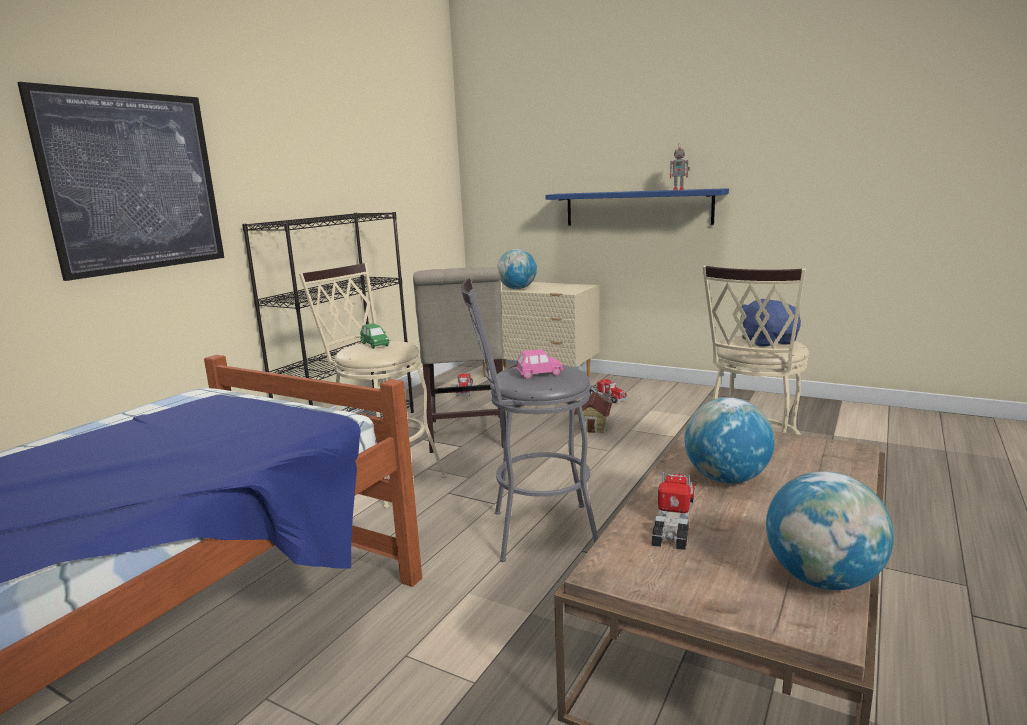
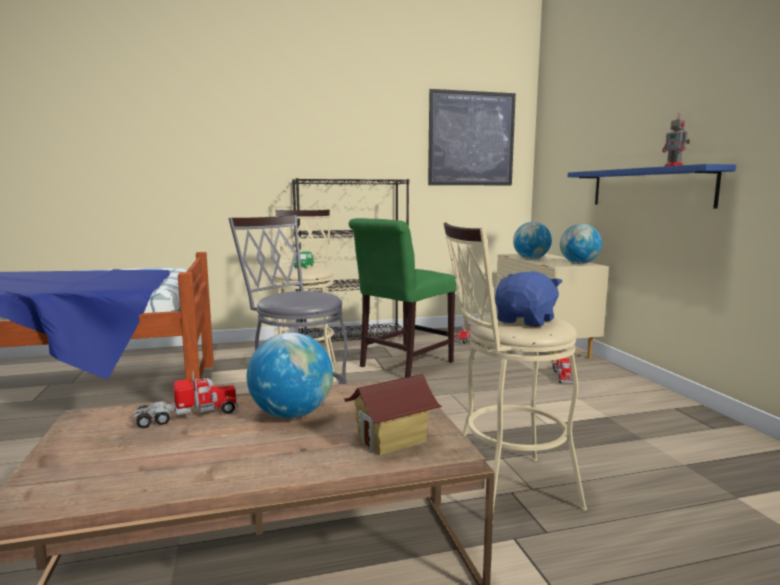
camera: 45 degrees right, 5 degrees down
picture [17,82,224,281] -> picture moved to [428,89,516,185]
beige chair [413,267,506,453] -> green chair [349,218,457,378]
pink toy car [516,349,564,379] -> none
toy house [574,392,612,433] -> toy house moved to [344,374,442,456]
globe [766,471,894,590] -> globe moved to [560,224,602,264]

